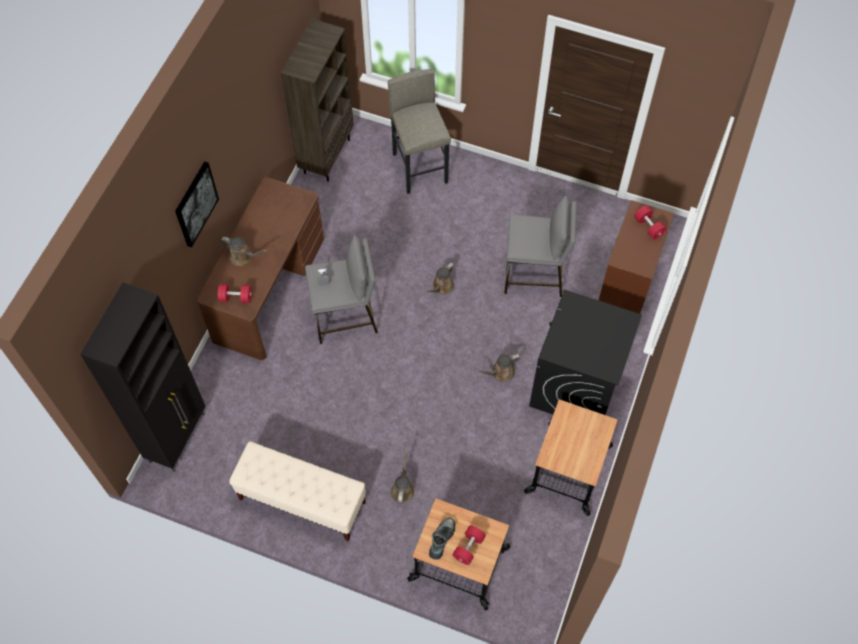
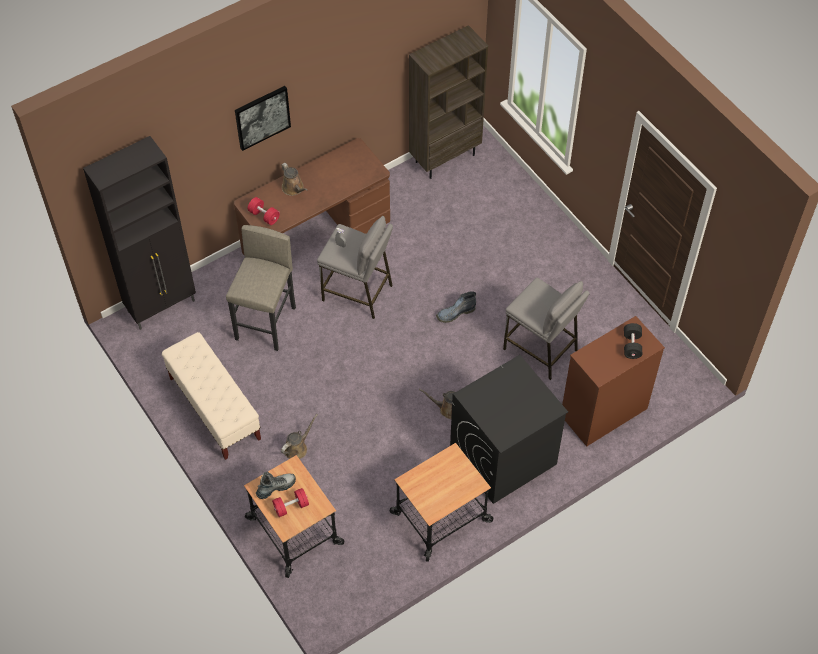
camera: 35 degrees right, 5 degrees down
grey stool [388,69,451,194] -> grey stool moved to [226,225,296,351]
brown watering can [424,262,455,294] -> boot [436,291,476,323]
red dumbbell [634,205,667,240] -> black dumbbell [624,323,642,359]

